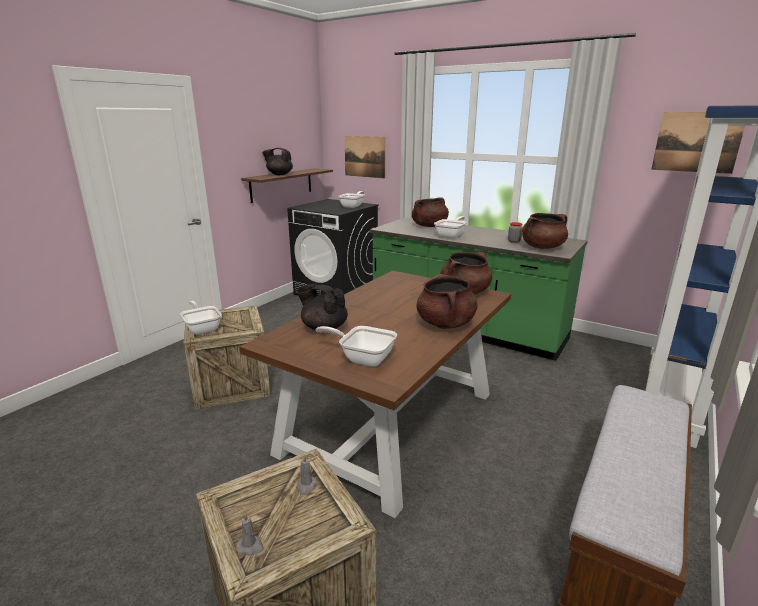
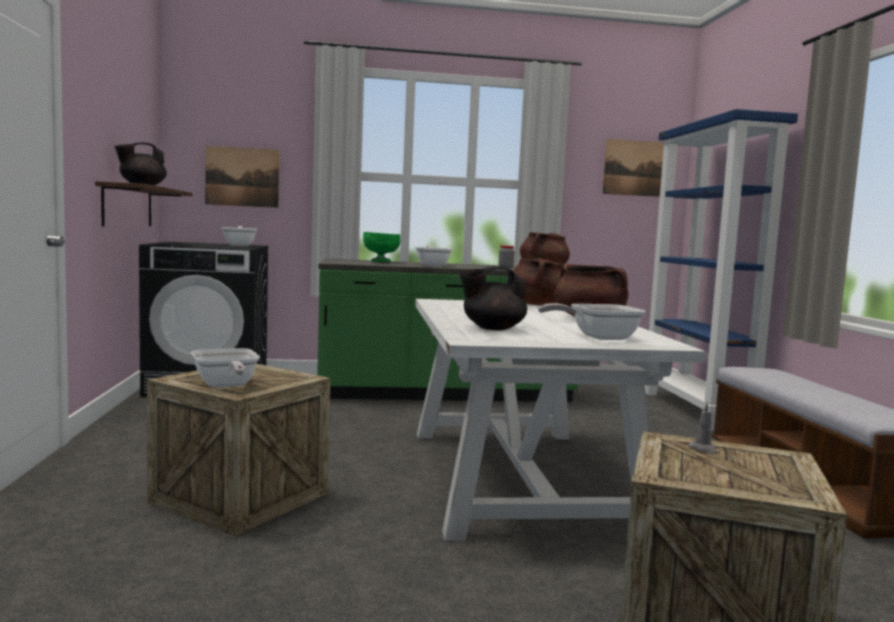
camera: 40 degrees left, 15 degrees down
frying pan [180,301,222,335] -> frying pan turned 135 degrees counterclockwise [191,348,260,388]
grey candle [237,513,264,556] -> none
brown dining table [240,271,511,518] -> white dining table [415,299,706,541]
brown cooking pot [412,197,449,227] -> green bowl [363,232,400,262]

